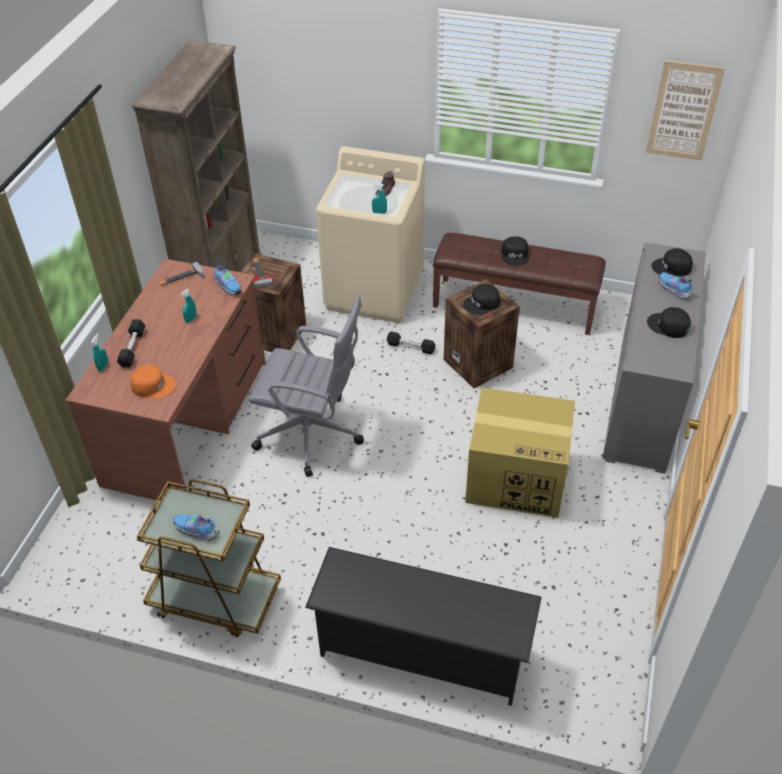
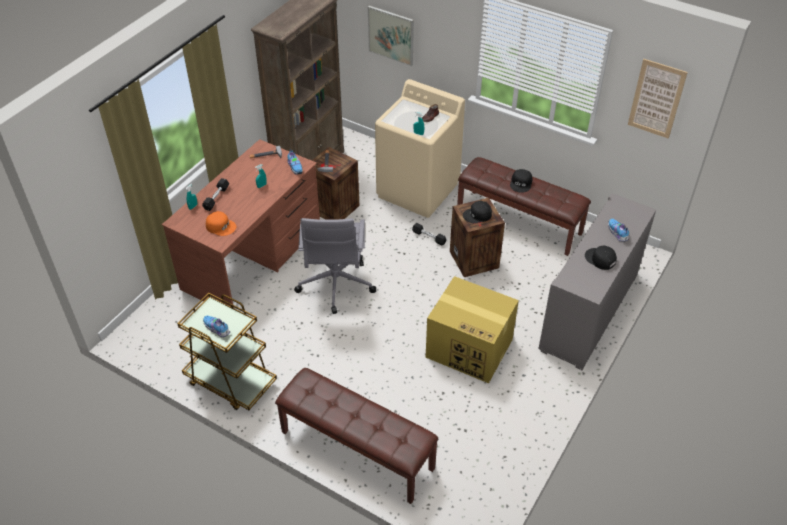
camera: 15 degrees right, 0 degrees up
grey office chair [249,295,364,477] -> grey office chair turned 60 degrees clockwise [294,218,376,314]
black shoe rack [305,547,542,706] -> brown bench [275,368,438,504]
black cap [651,248,693,276] -> none
none -> picture [368,6,414,66]

